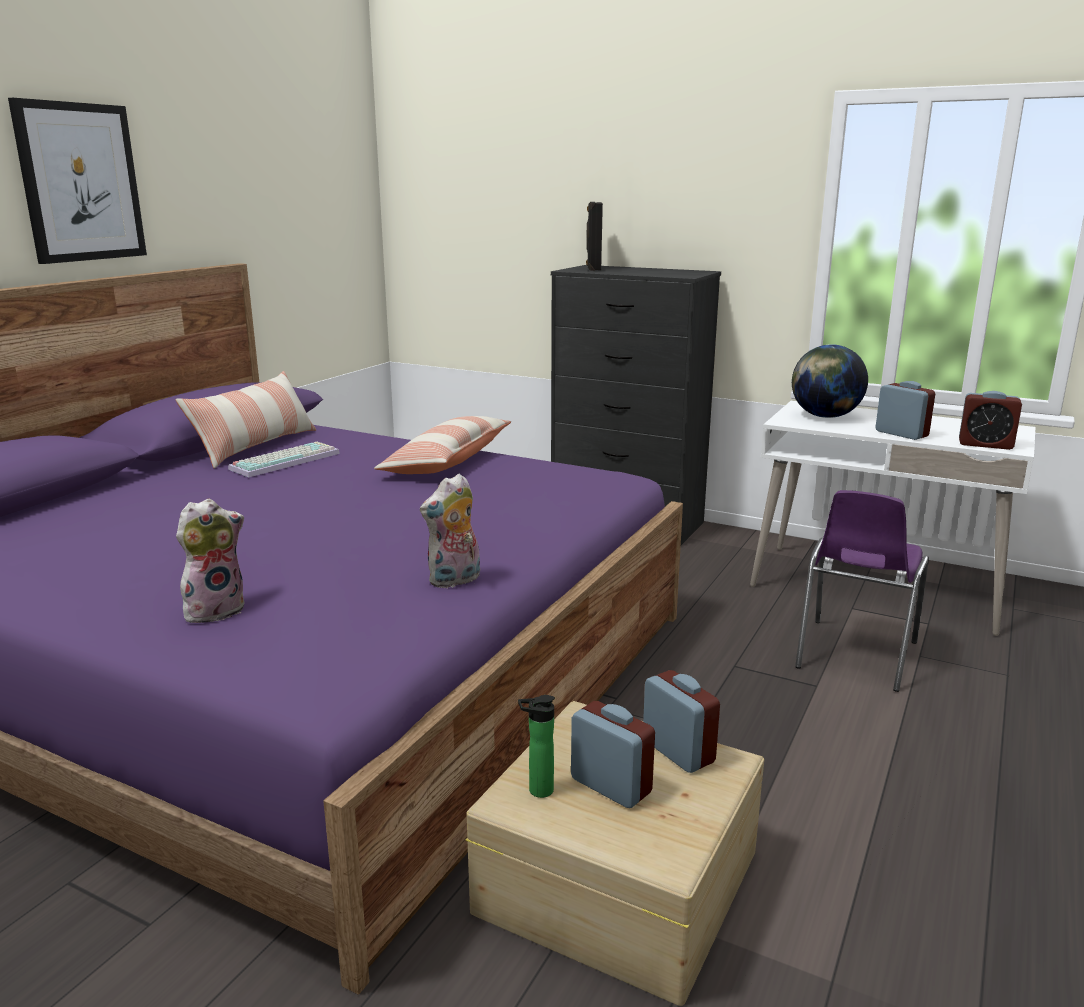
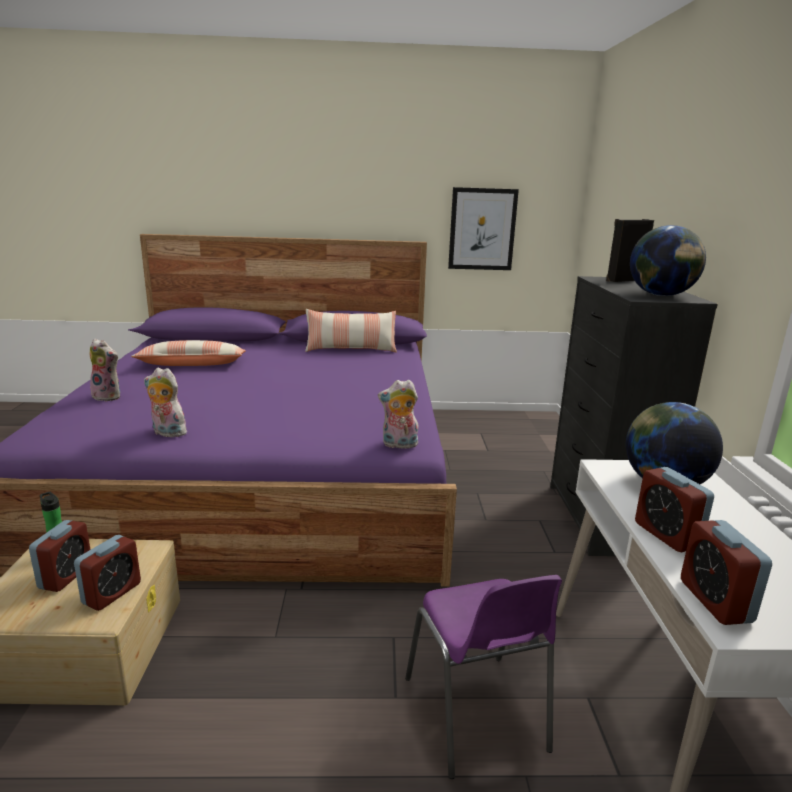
camera: 60 degrees right, 0 degrees up
picture [8,98,147,264] -> picture moved to [448,187,519,270]
keyboard [228,442,340,477] -> none
pillow [374,416,511,474] -> pillow moved to [131,340,246,366]
purple chair [795,490,929,692] -> purple chair turned 105 degrees counterclockwise [405,575,562,779]
alarm clock [875,381,935,440] -> alarm clock turned 135 degrees clockwise [635,467,714,552]
none -> plush toy [378,380,419,449]
none -> globe [630,225,706,296]

